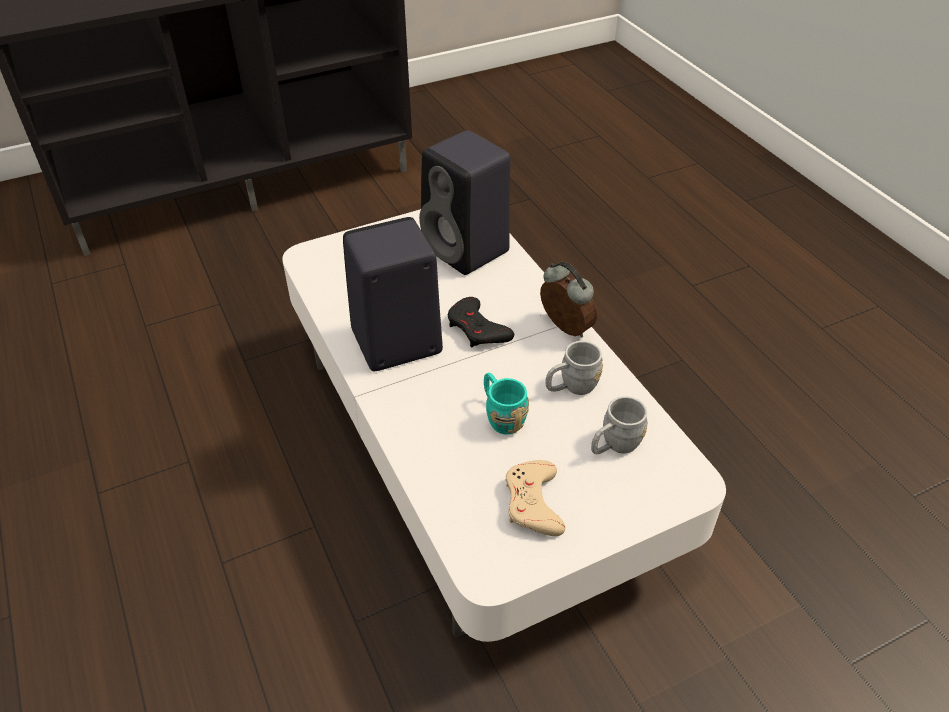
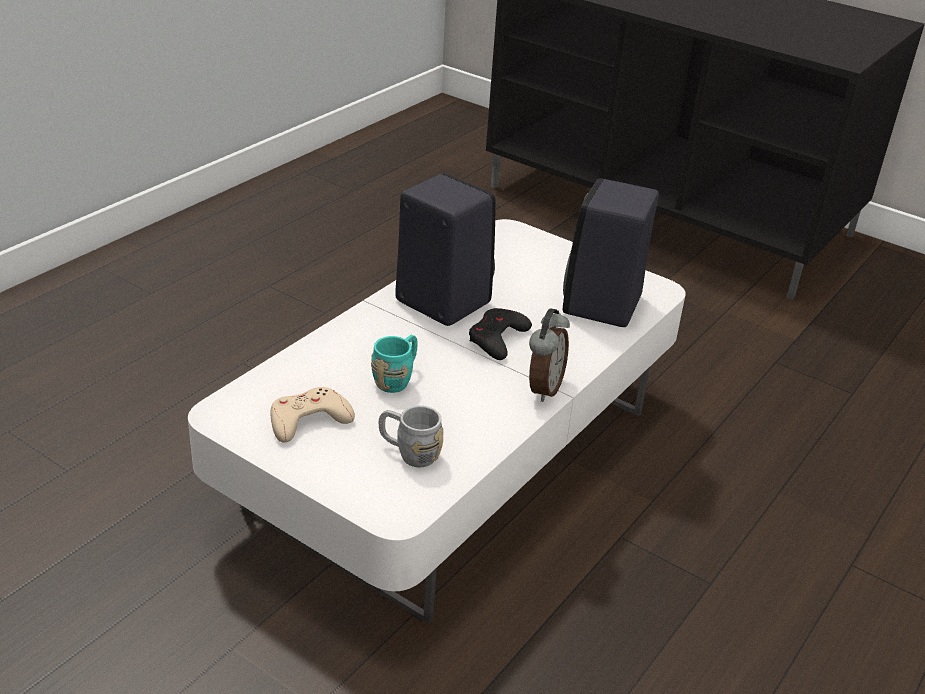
camera: 60 degrees right, 10 degrees down
grey mug [545,341,603,395] -> none

